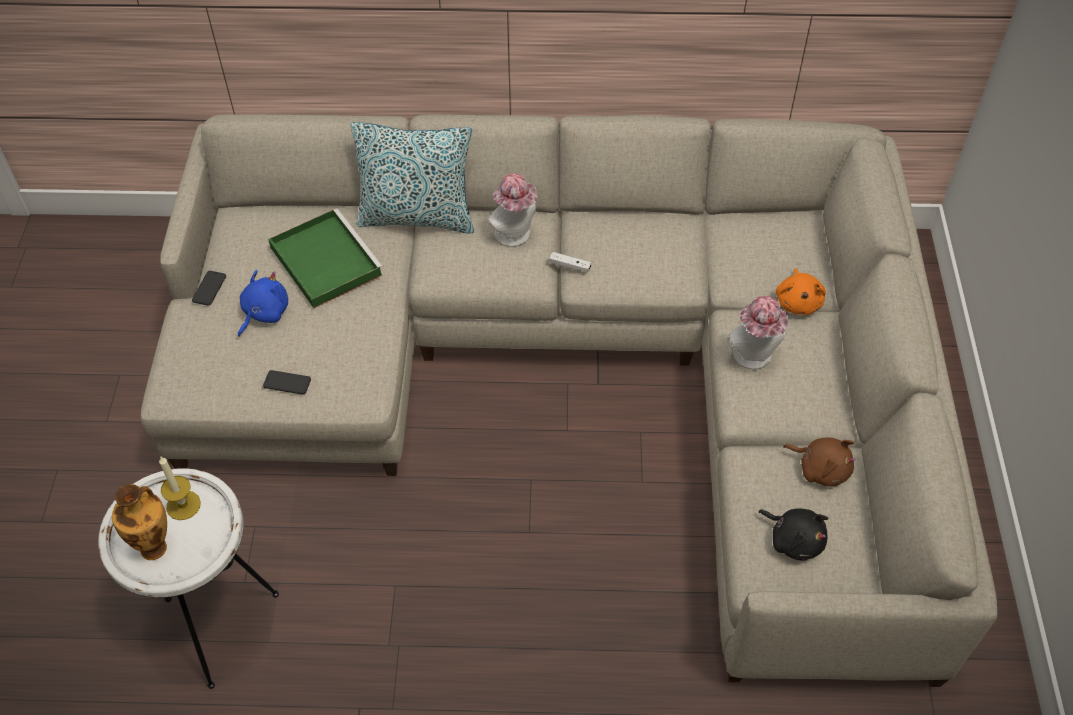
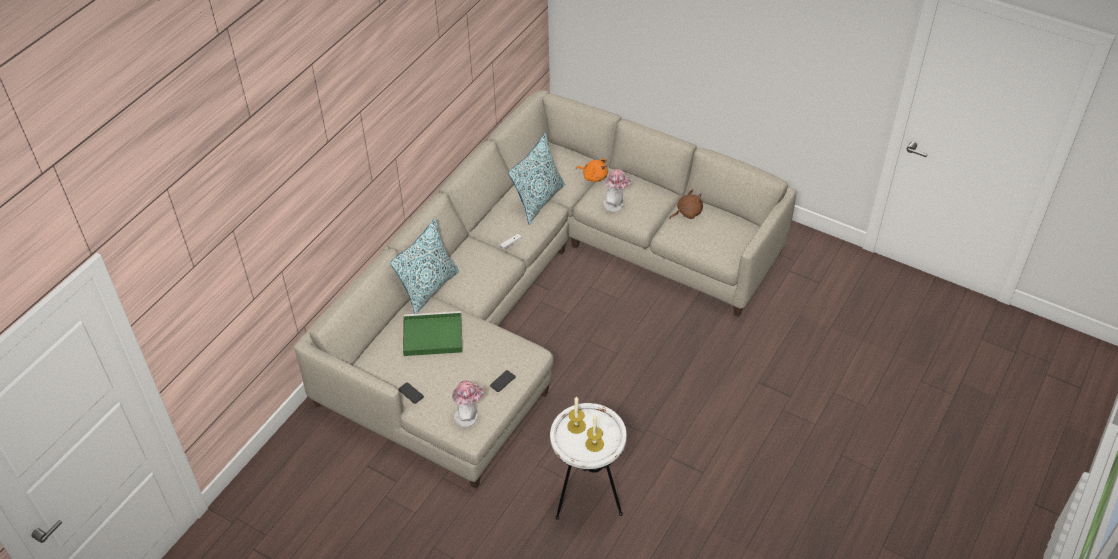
camera: 60 degrees left, 5 degrees down
vase [112,484,167,560] -> candle [585,415,604,452]
blue plush toy [238,270,288,337] -> none
hat [488,173,537,247] -> hat moved to [452,380,483,427]
black plush toy [758,509,828,561] -> none
none -> pillow [509,133,565,225]

